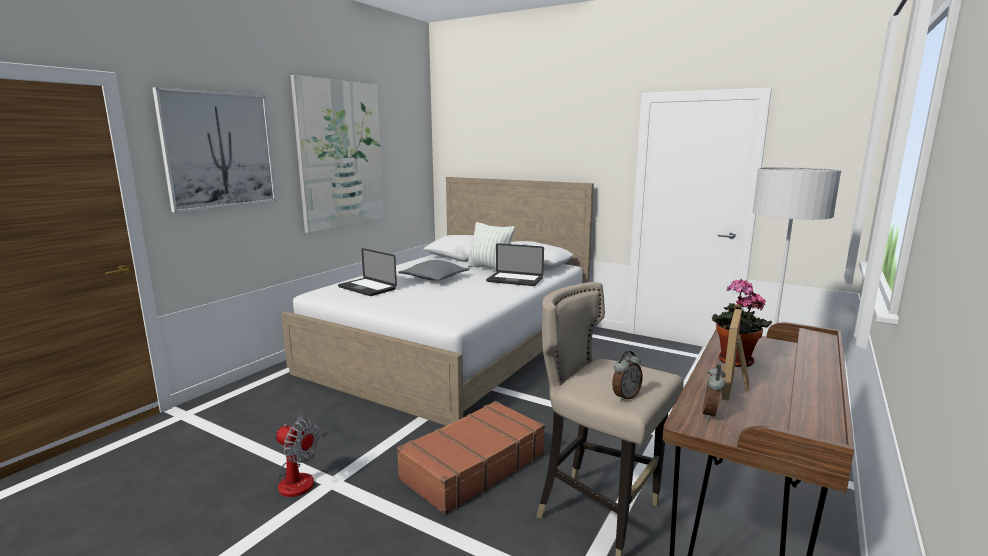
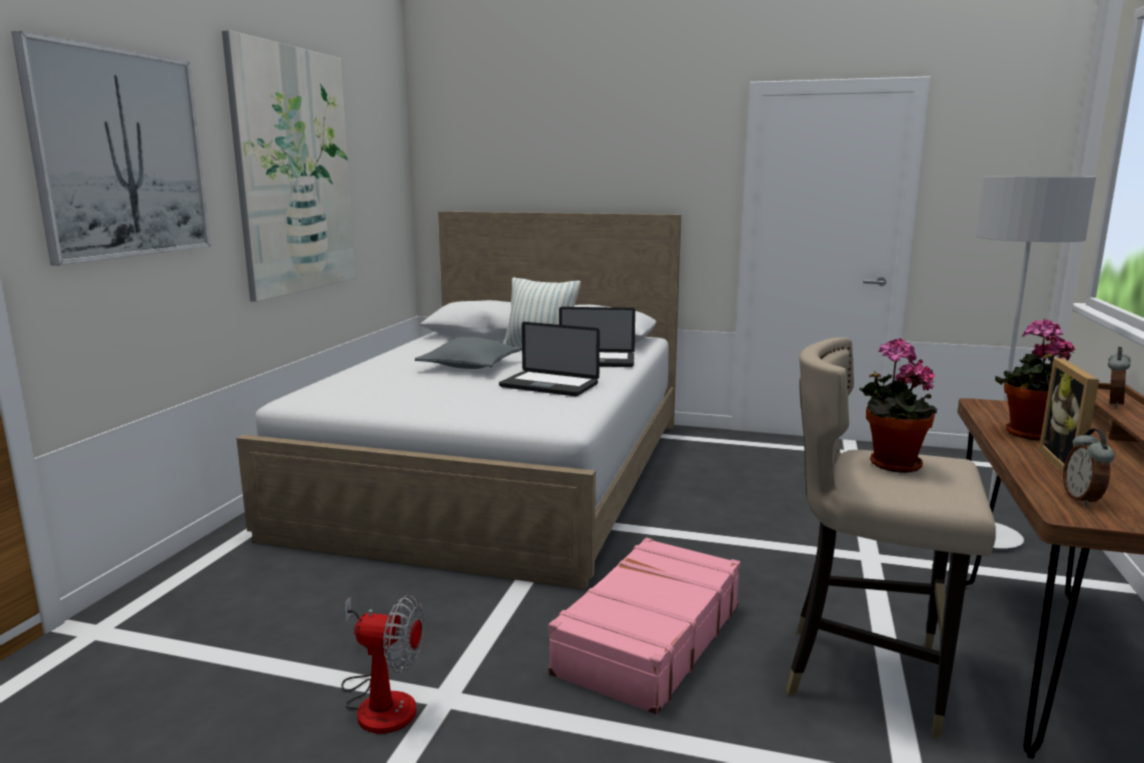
camera: 15 degrees left, 0 degrees up
laptop [338,248,397,296] -> laptop moved to [499,322,600,396]
brown suitcase [397,401,545,515] -> pink suitcase [549,538,740,715]
alarm clock [612,351,643,401] -> alarm clock moved to [1108,347,1131,407]
none -> potted plant [859,338,937,473]

